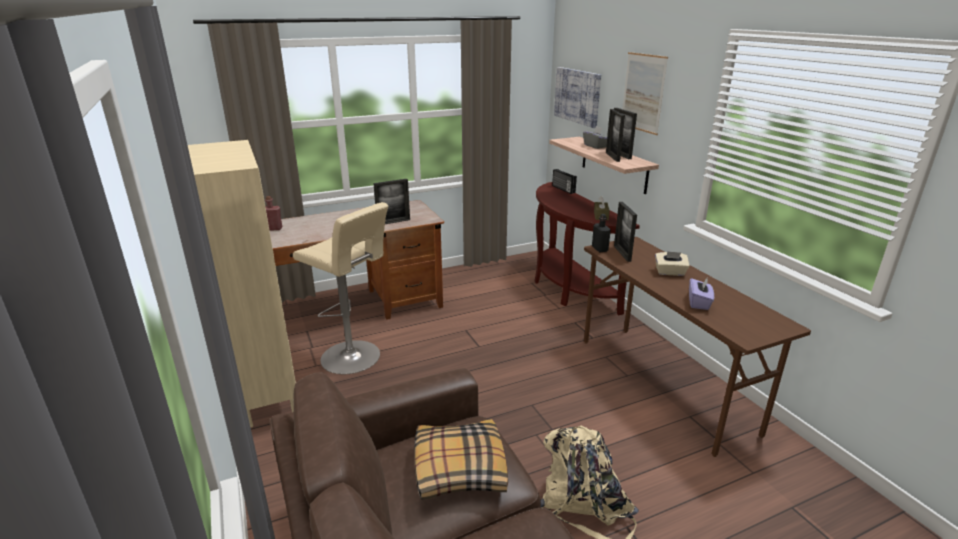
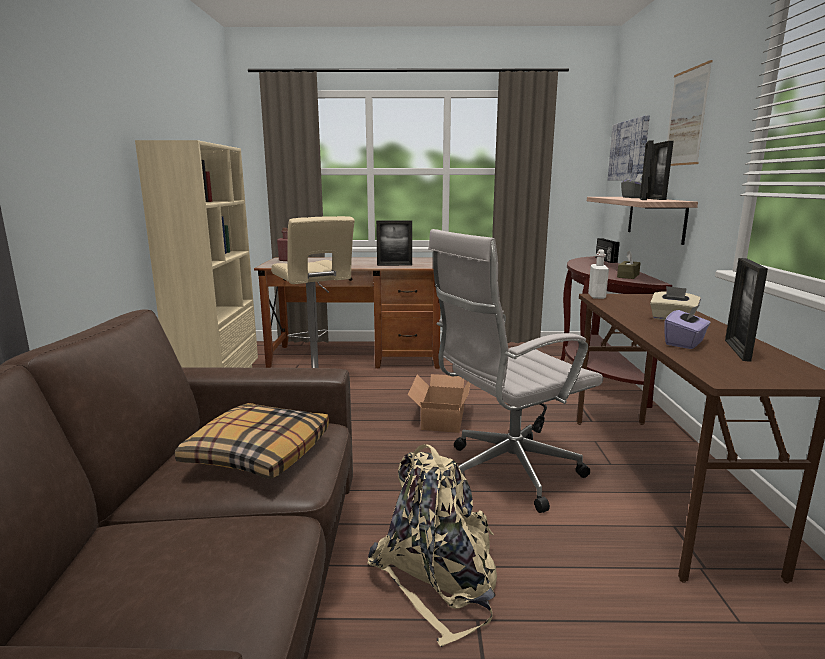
camera: 25 degrees right, 10 degrees down
black bottle [592,214,611,252] -> white bottle [588,250,609,299]
picture frame [614,202,637,262] -> picture frame moved to [725,258,768,362]
none -> cardboard box [408,374,470,433]
none -> white office chair [428,229,603,513]

